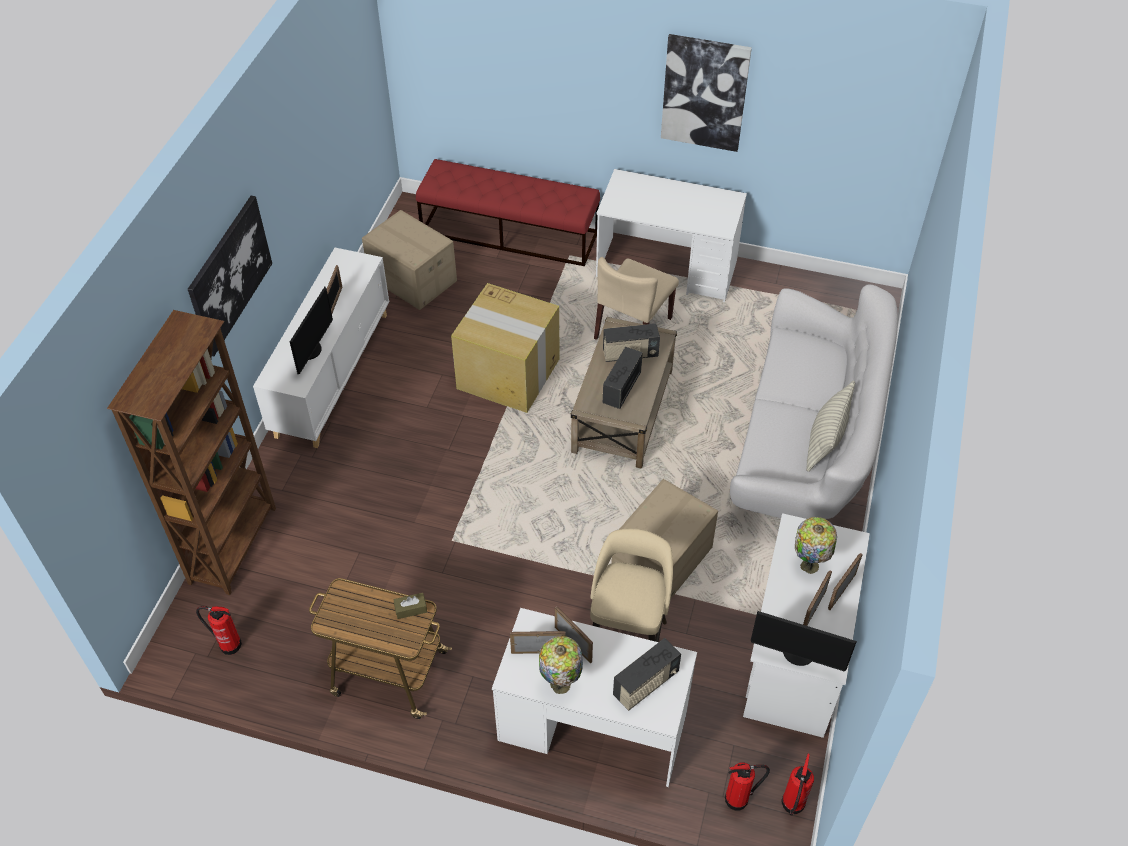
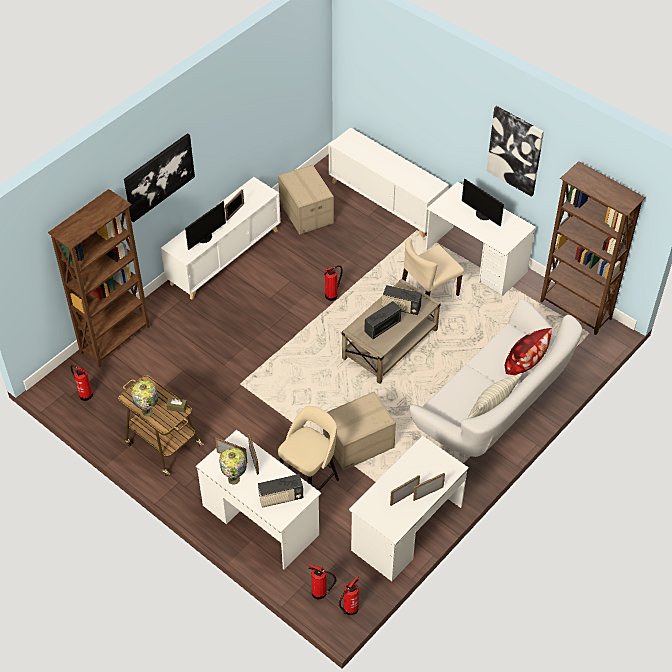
camera: 25 degrees right, 0 degrees up
red bench [416,159,600,266] -> white cabinet [328,127,449,238]
cardboard box [451,283,559,413] -> fire extinguisher [324,265,343,301]
monitor [751,611,857,671] -> monitor moved to [462,178,504,226]
table lamp [795,517,837,574] -> table lamp moved to [131,380,158,417]
none -> pillow [504,328,552,375]
none -> brown bookcase [540,161,646,335]

